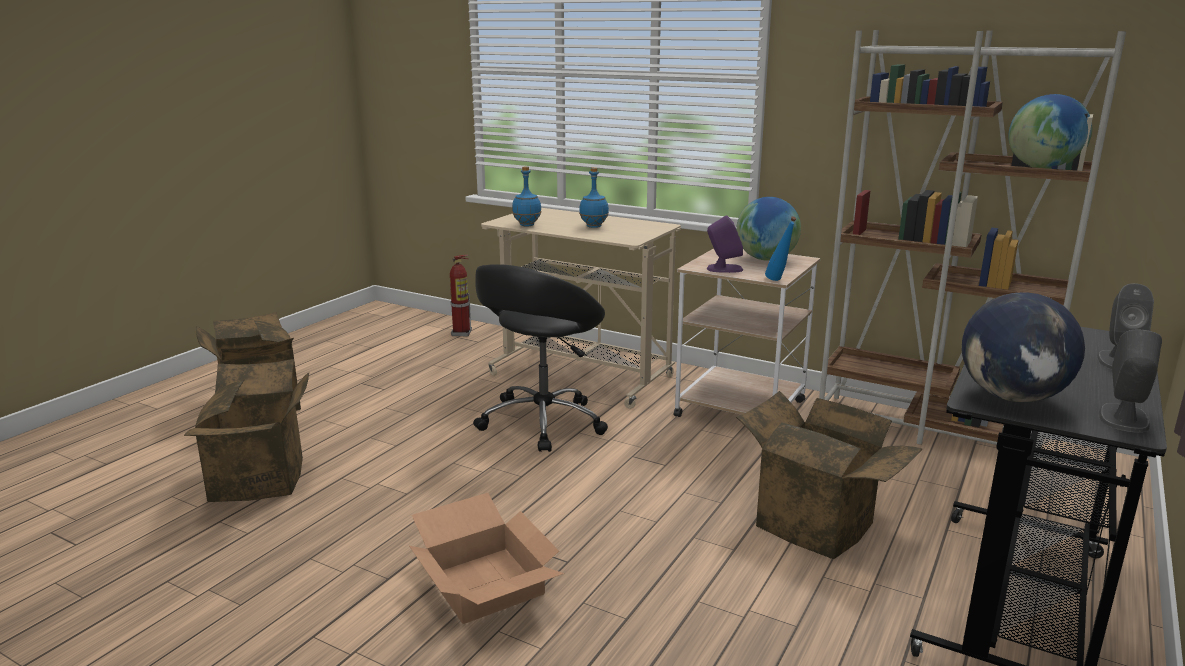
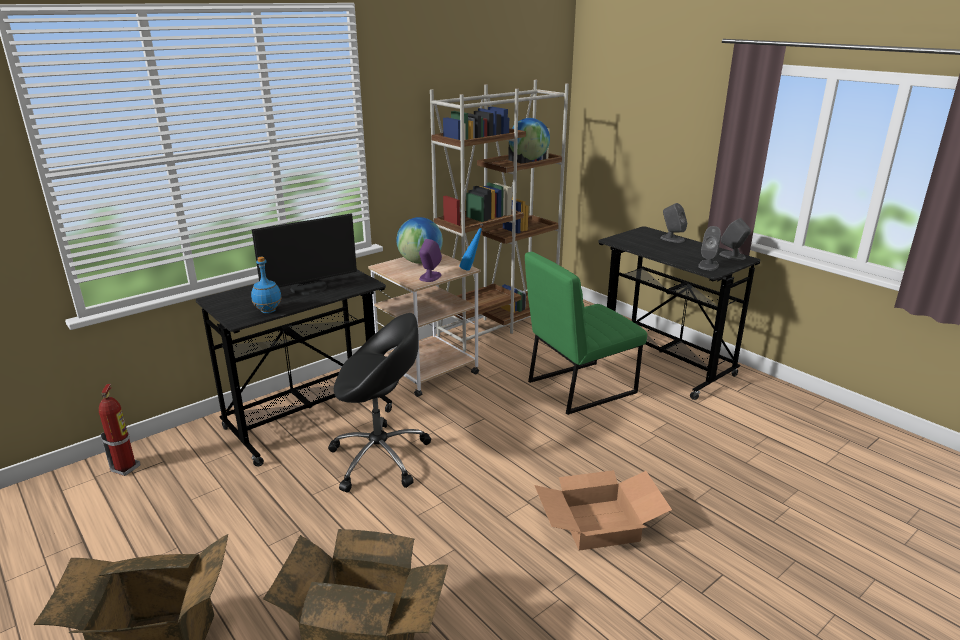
camera: 70 degrees left, 5 degrees up
black office chair [473,264,608,452] -> black office chair turned 45 degrees counterclockwise [328,313,431,493]
beige desk [481,208,681,409] -> black desk [196,270,392,466]
blue bottle [579,167,609,228] -> monitor [252,213,357,295]
cardboard box [736,391,923,559] -> green chair [525,252,647,415]
globe [962,292,1085,403] -> grey speaker [698,226,721,270]

